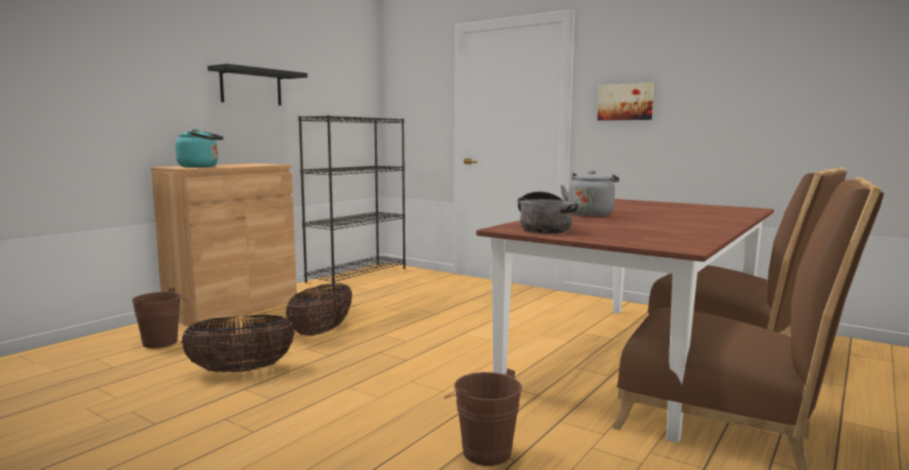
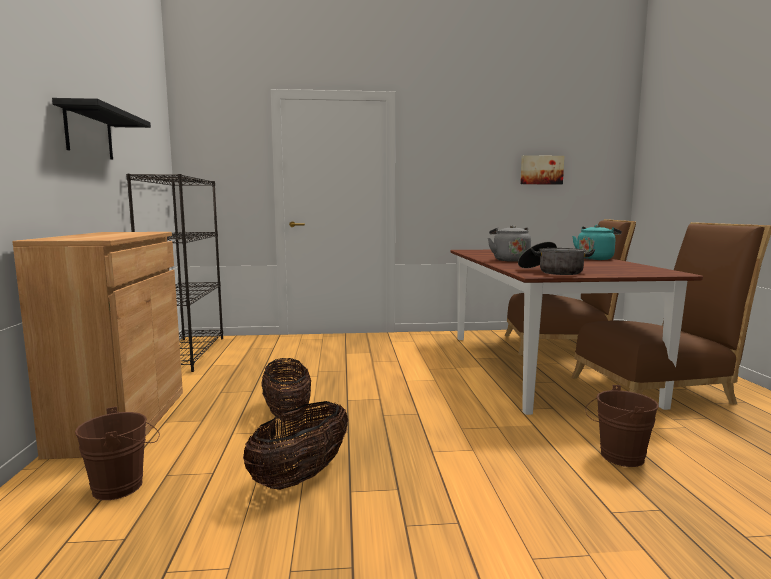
camera: 40 degrees left, 0 degrees up
turquoise kettle [175,129,224,168] -> turquoise kettle moved to [572,225,622,260]
picture [598,82,654,121] -> picture moved to [520,155,564,184]

